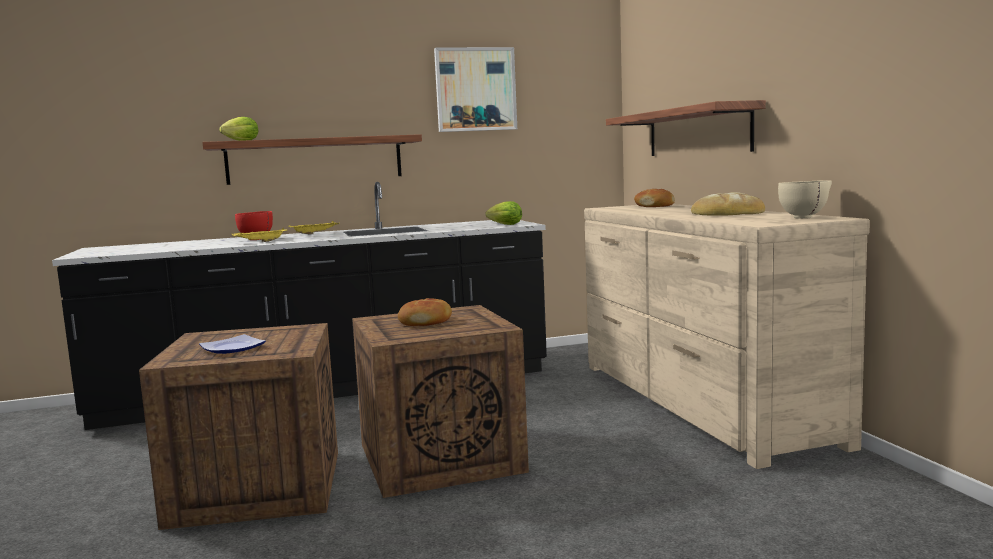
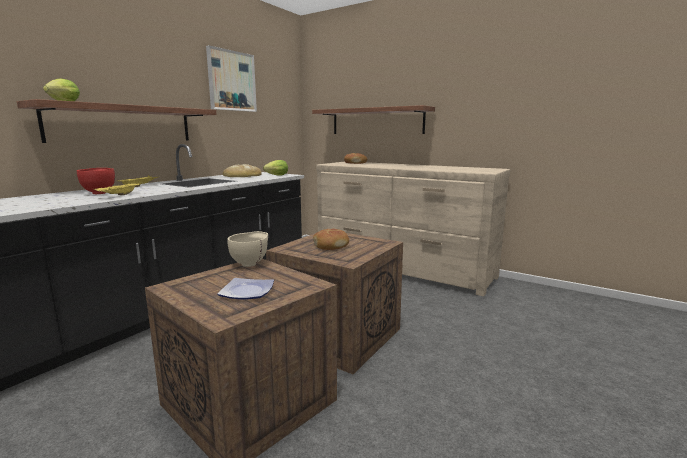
camera: 40 degrees left, 5 degrees up
bread [691,192,765,216] -> bread moved to [223,164,262,177]
beige bowl [778,180,832,219] -> beige bowl moved to [227,231,268,267]

